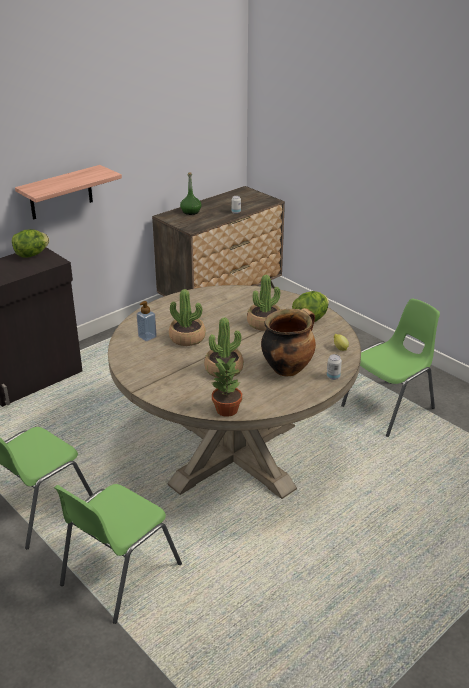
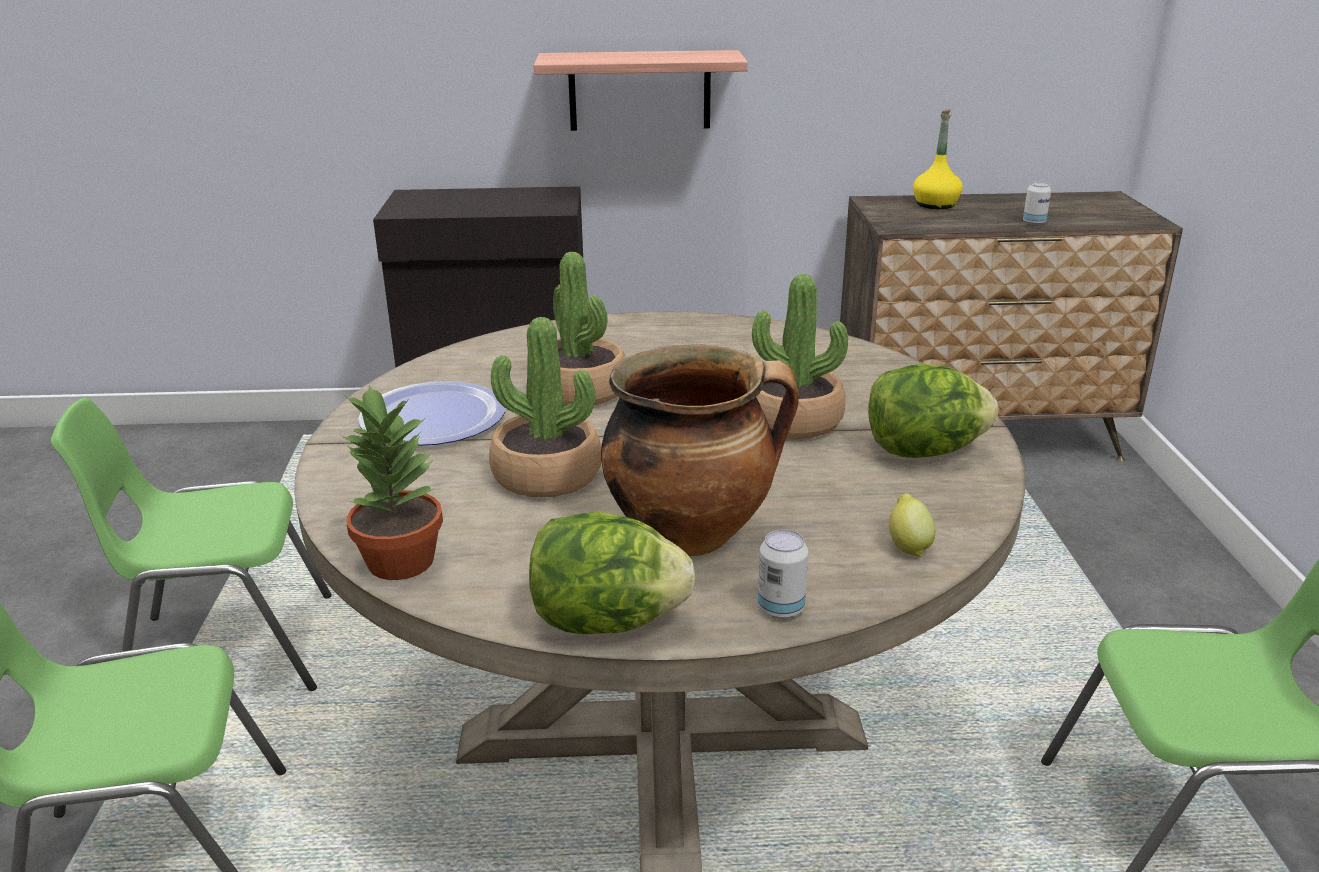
camera: 40 degrees right, 5 degrees down
lettuce [12,229,49,258] -> lettuce moved to [529,512,696,634]
soap dispenser [137,301,157,341] -> none
green bottle [180,172,201,215] -> yellow bottle [913,110,963,209]
none -> plate [358,381,506,446]

